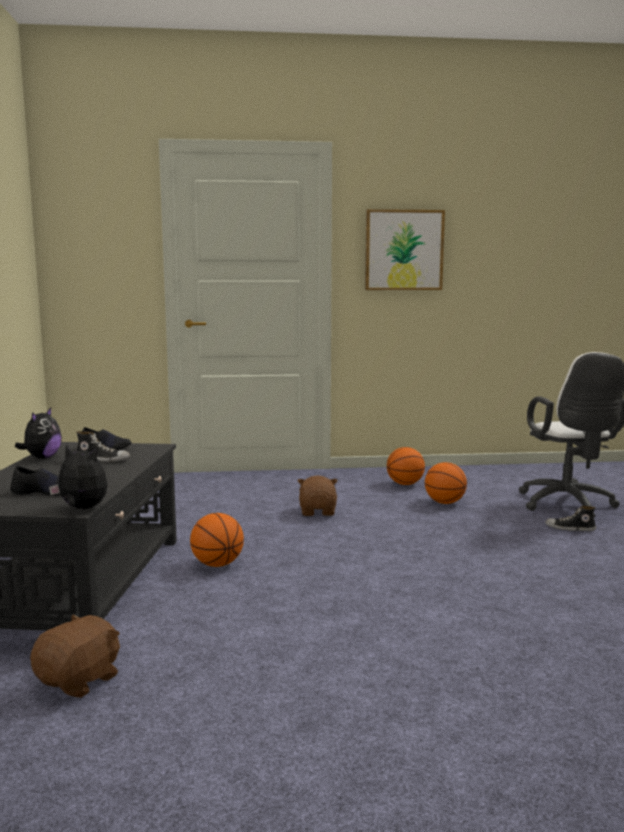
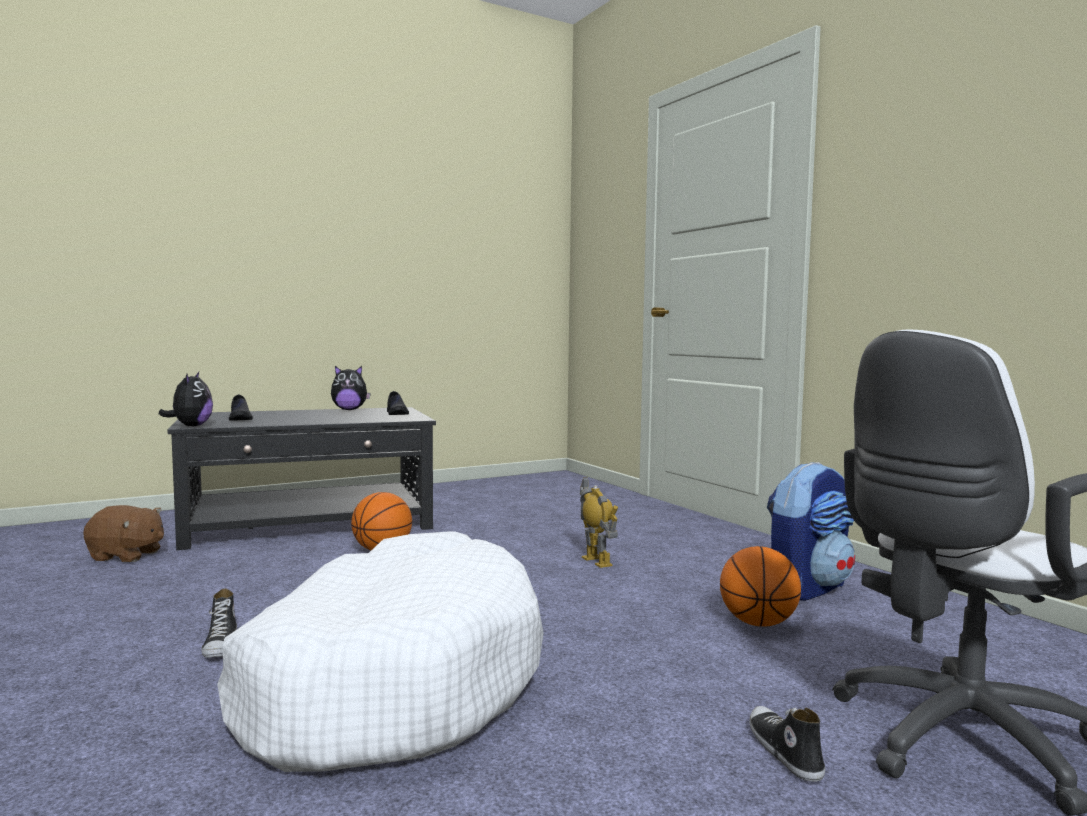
camera: 65 degrees right, 5 degrees down
shoe [76,431,130,462] -> shoe moved to [201,588,237,658]
brown plush toy [297,475,338,516] -> toy robot [580,477,618,568]
picture [365,209,445,290] -> none
basketball [387,447,425,485] -> backpack [767,462,855,601]
none -> white dog bed [217,532,544,772]

